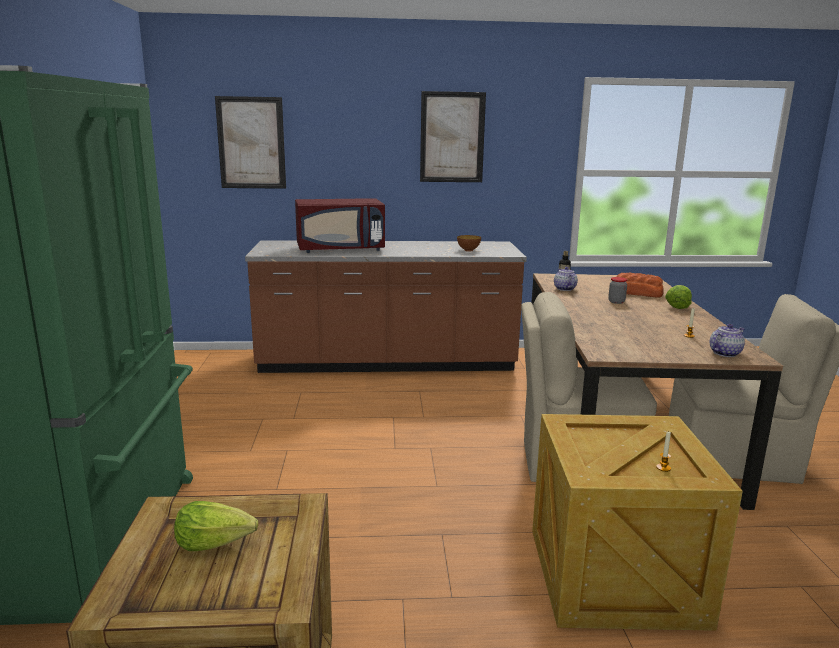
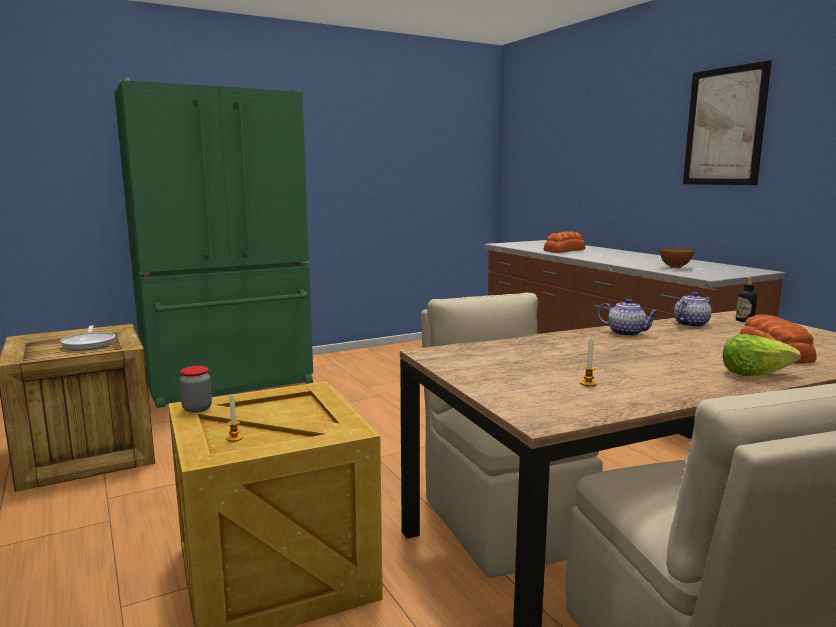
camera: 65 degrees right, 5 degrees down
lettuce [174,501,258,551] -> frying pan [60,325,115,350]
picture [215,96,286,189] -> none
red microwave [295,199,385,253] -> bread [543,231,585,252]
jar [608,277,627,304] -> jar moved to [179,366,212,413]
teapot [710,324,745,357] -> teapot moved to [597,298,660,336]

